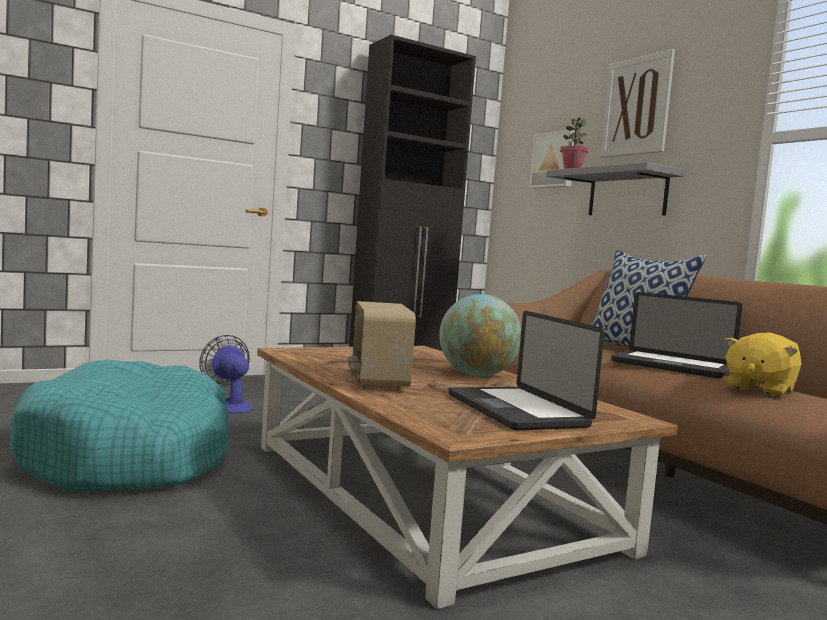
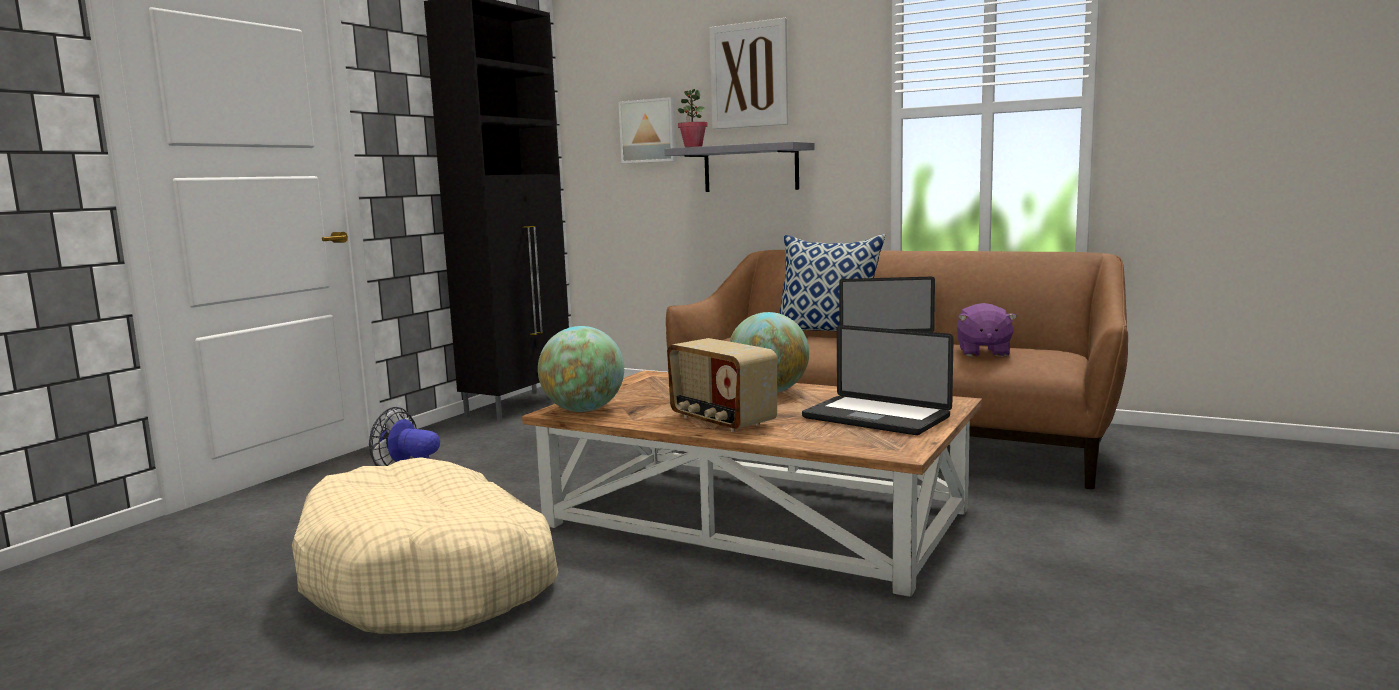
camera: 30 degrees left, 5 degrees up
turquoise dog bed [9,360,229,491] -> beige dog bed [292,457,558,634]
yellow plush toy [724,333,802,397] -> purple plush toy [957,303,1017,357]
none -> globe [538,326,624,412]

